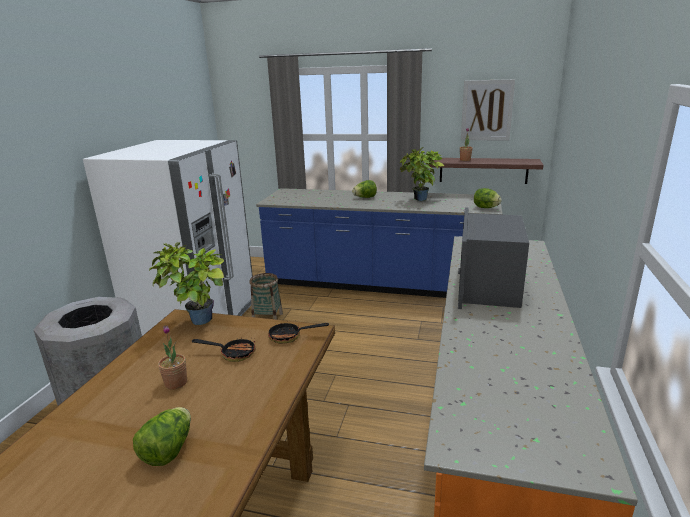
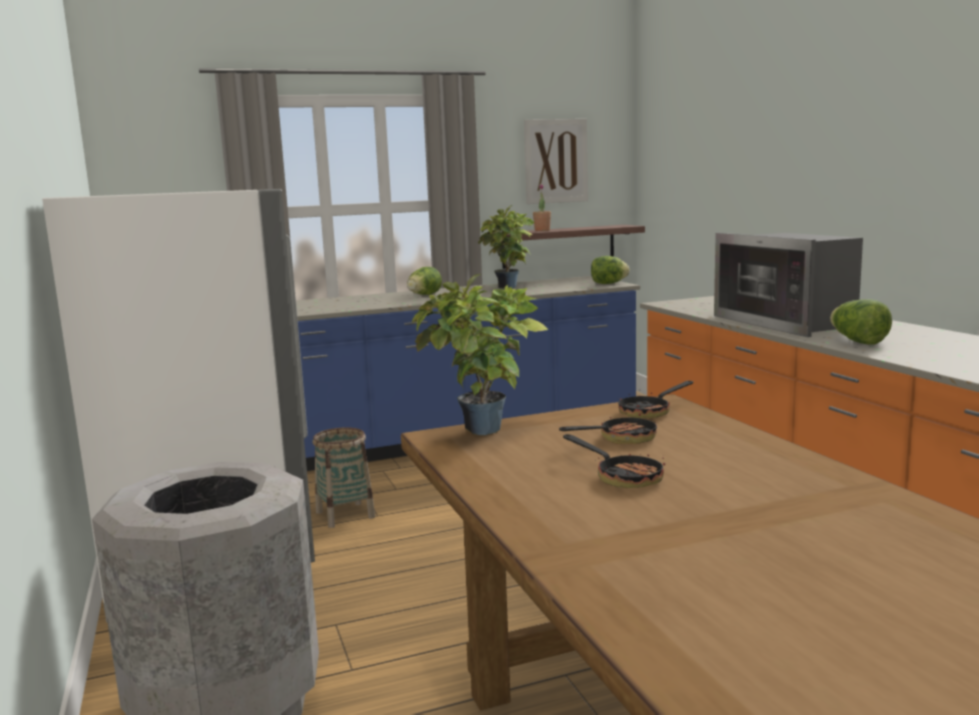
camera: 35 degrees left, 10 degrees down
lettuce [133,407,191,466] -> lettuce moved to [830,299,892,345]
potted plant [158,325,187,389] -> frying pan [563,434,665,488]

